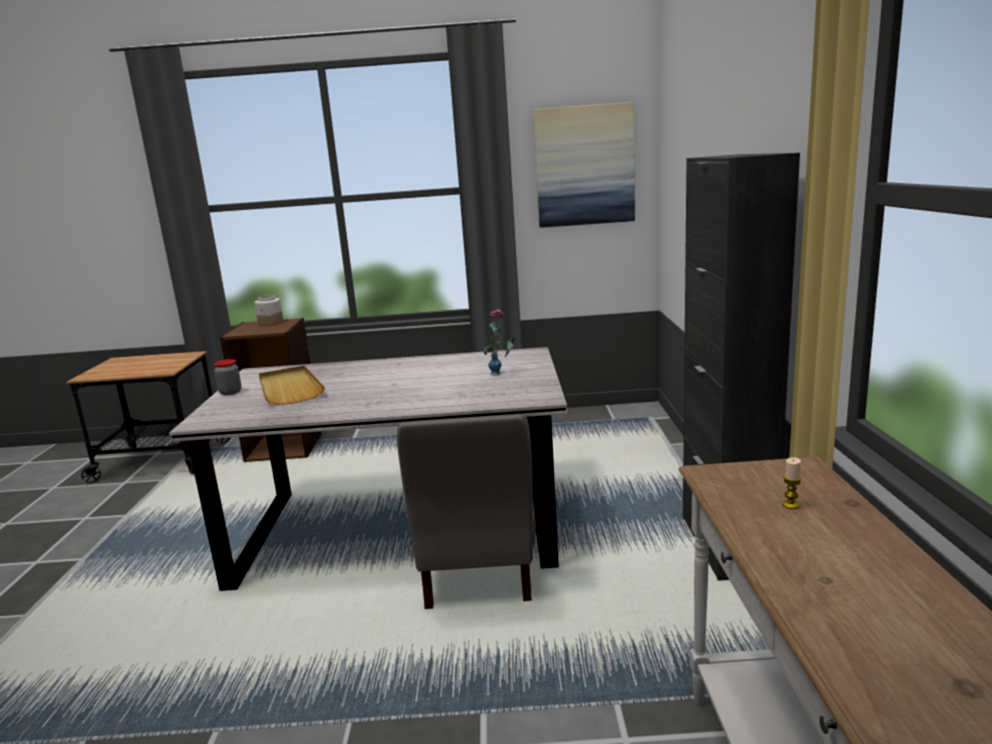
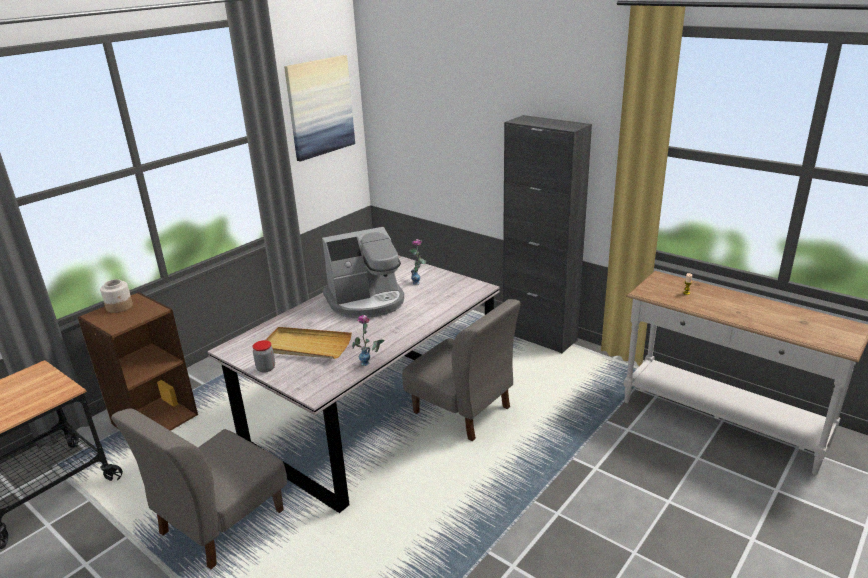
camera: 50 degrees left, 10 degrees up
none -> grey chair [111,409,287,569]
none -> coffee machine [322,227,404,318]
none -> vase [352,315,385,366]

